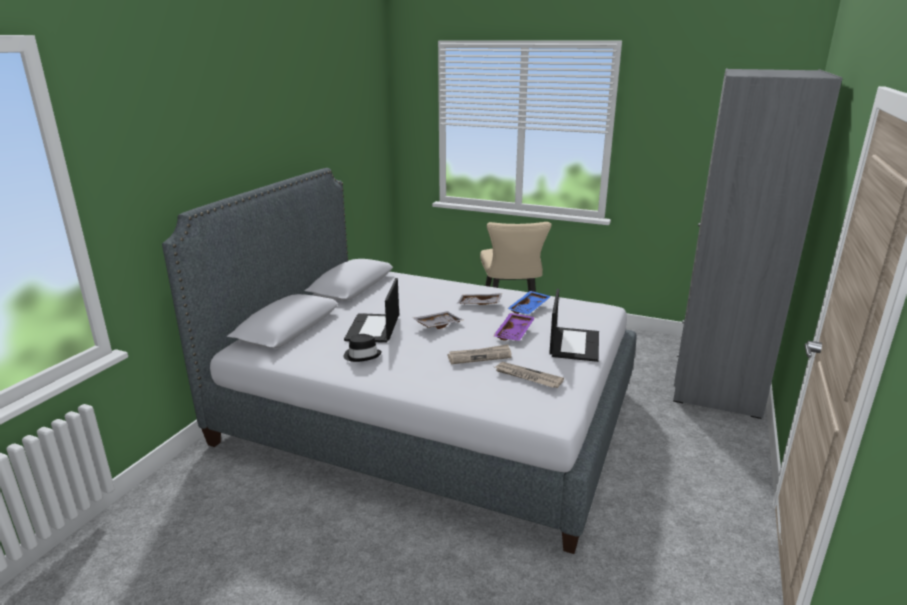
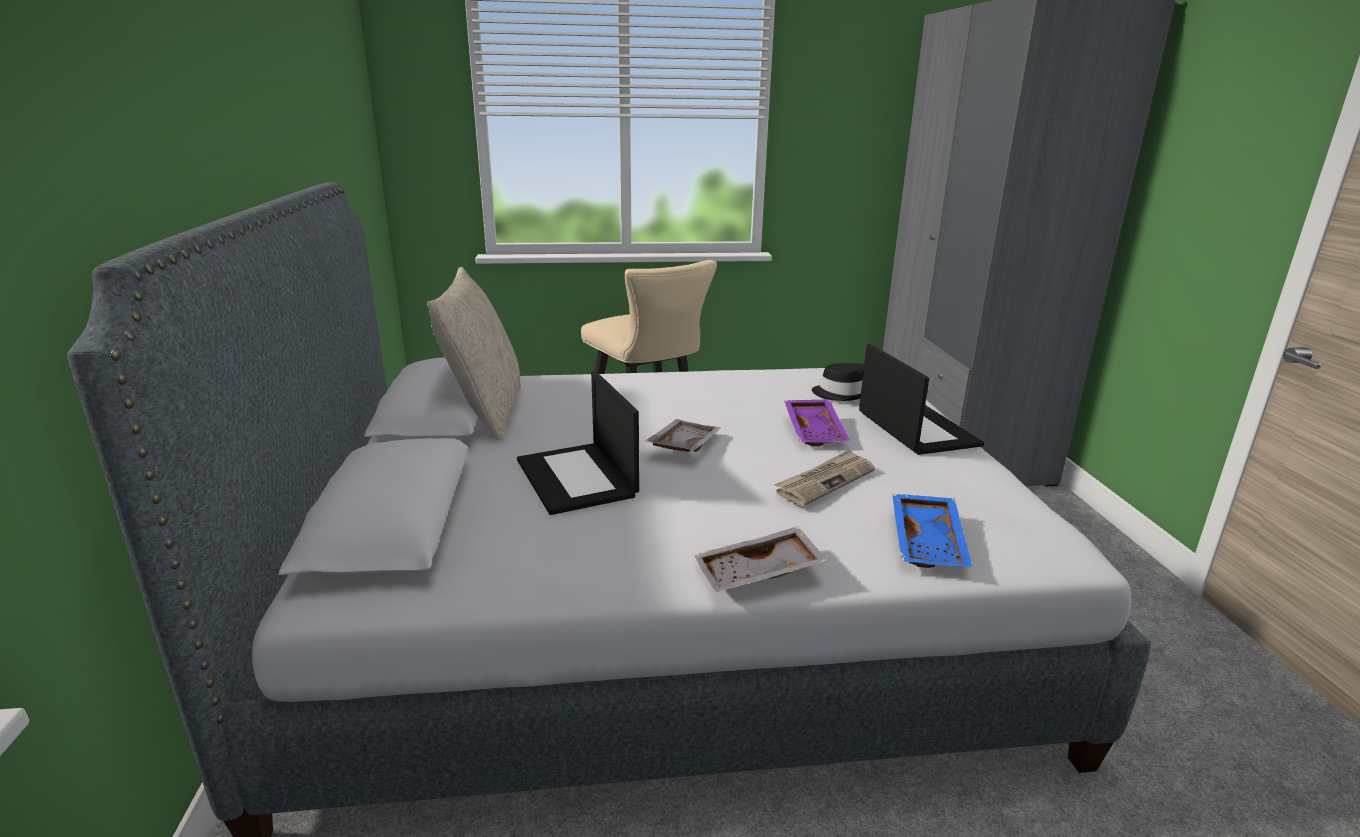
camera: 30 degrees left, 0 degrees up
black hat [344,334,382,362] -> black hat moved to [812,363,864,401]
grey tray [458,293,502,305] -> grey tray moved to [694,526,828,592]
newspaper [495,362,564,388] -> none
blue tray [507,291,551,314] -> blue tray moved to [892,494,973,568]
none -> beige pillow [427,267,521,440]

